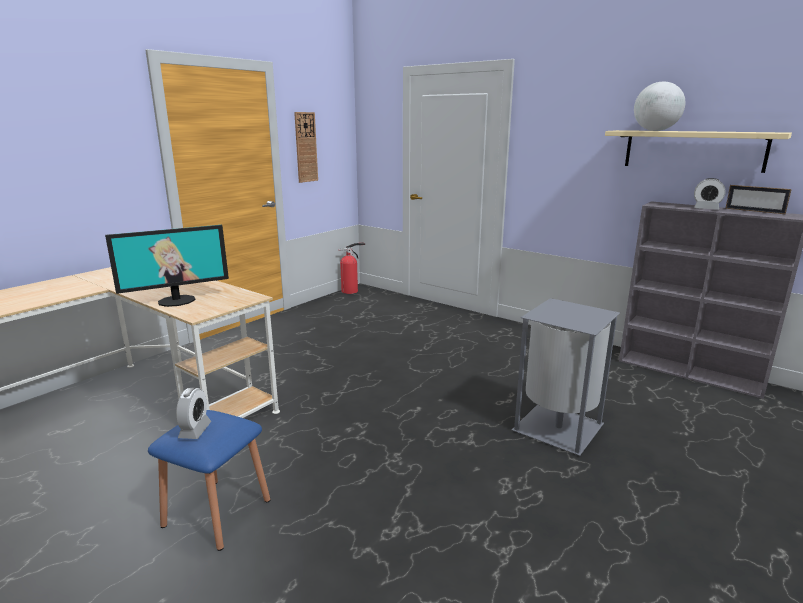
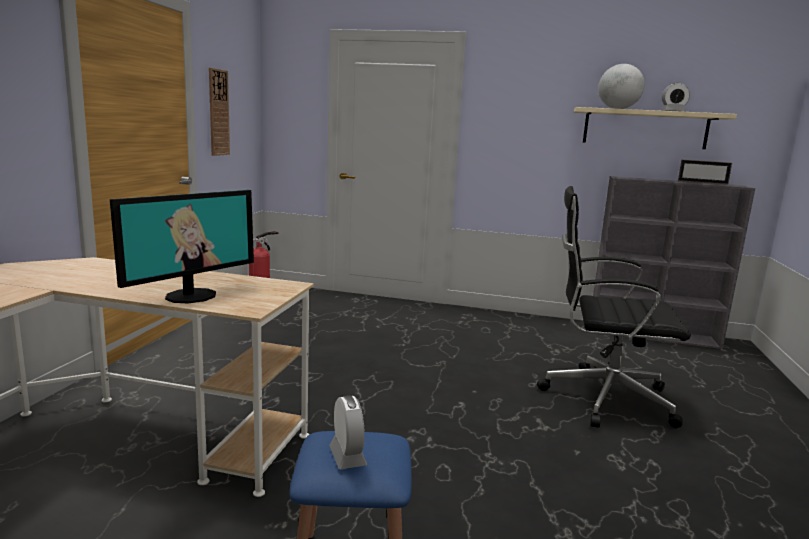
camera: 25 degrees left, 5 degrees down
grey trash can [512,298,620,456] -> black office chair [537,186,691,428]
alarm clock [694,178,726,210] -> alarm clock moved to [662,83,690,111]

